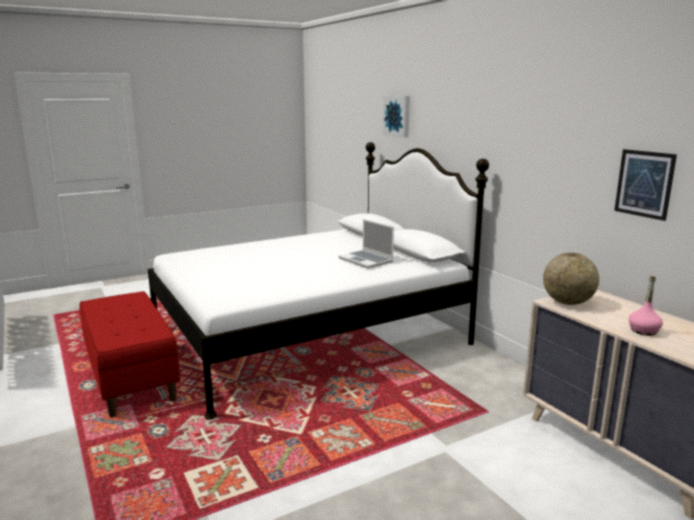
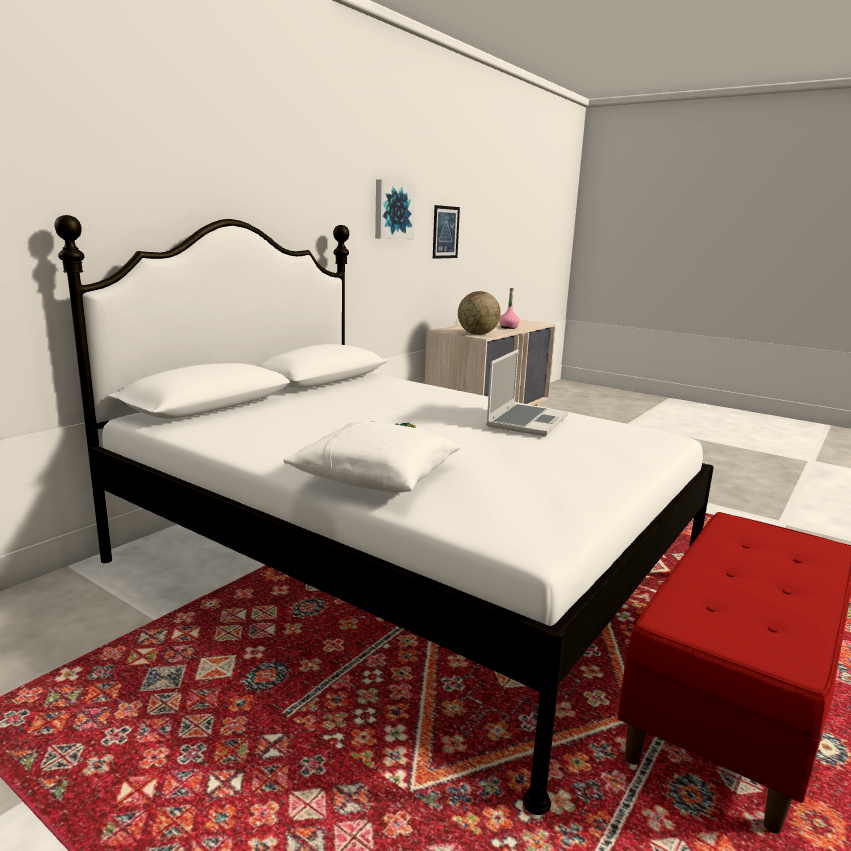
camera: 115 degrees left, 0 degrees up
laptop [339,219,394,268] -> laptop moved to [486,349,568,436]
picture [383,96,410,137] -> picture moved to [375,179,415,239]
none -> white pillow [283,421,460,493]

